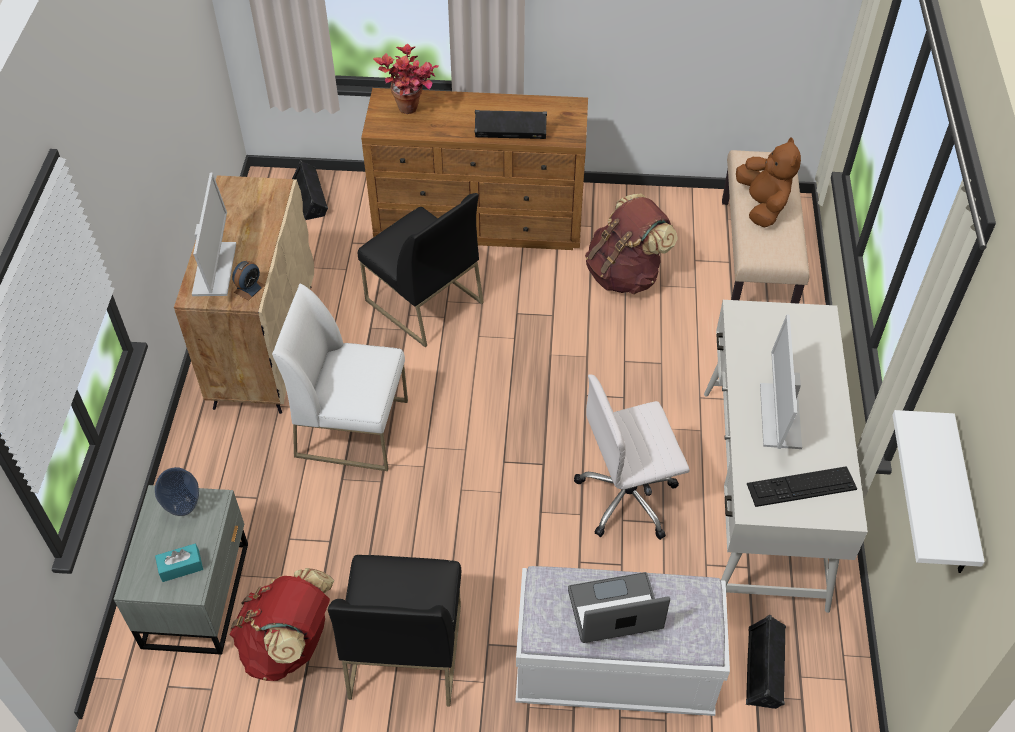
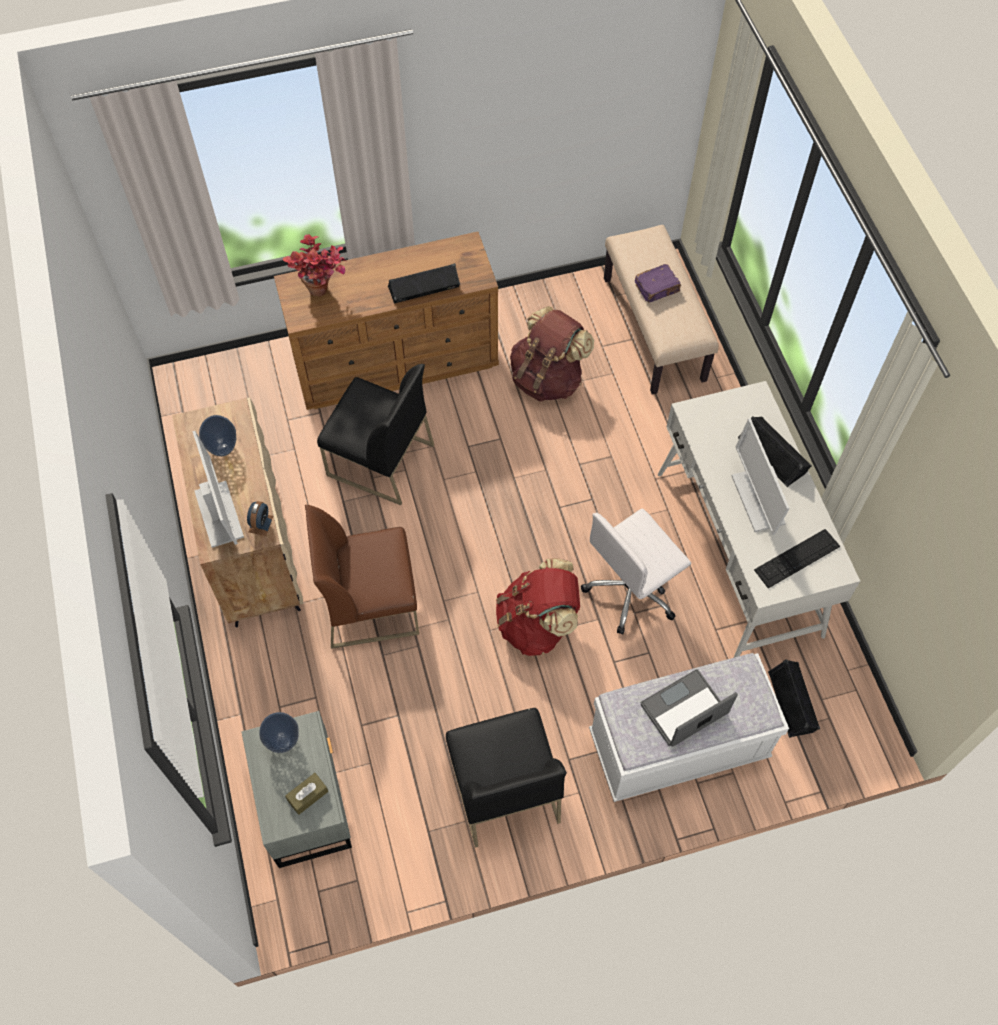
camera: 20 degrees left, 10 degrees up
turquoise tissue box [155,543,203,582] -> brown tissue box [285,773,328,815]
red backpack [229,568,334,681] -> red backpack moved to [496,558,580,656]
white chair [272,284,408,471] -> brown chair [305,505,419,649]
black speaker [292,160,328,221] -> black speaker moved to [738,416,812,487]
brown plush toy [736,137,801,227] -> purple book [635,264,681,302]
white shelf [892,410,985,573] -> none
none -> vase [199,415,236,456]

